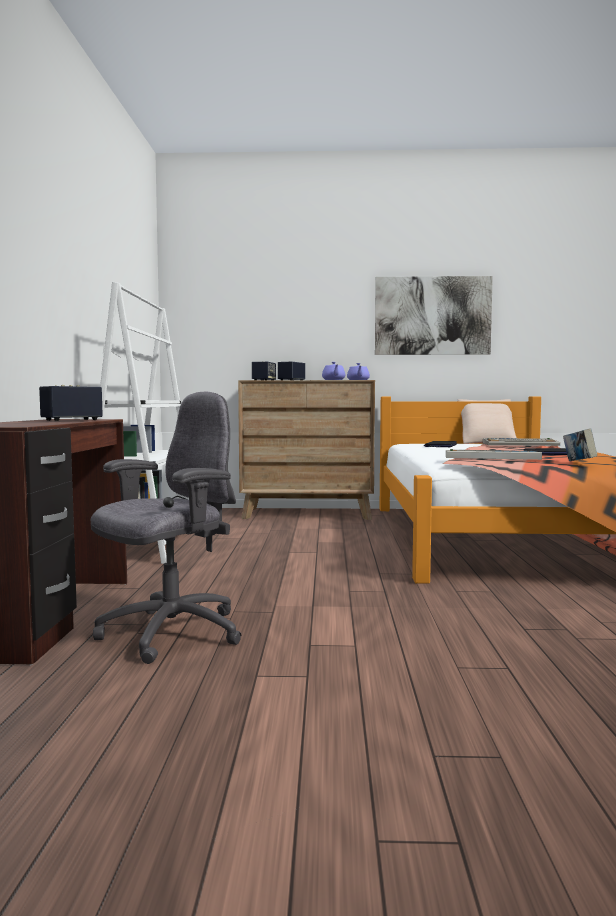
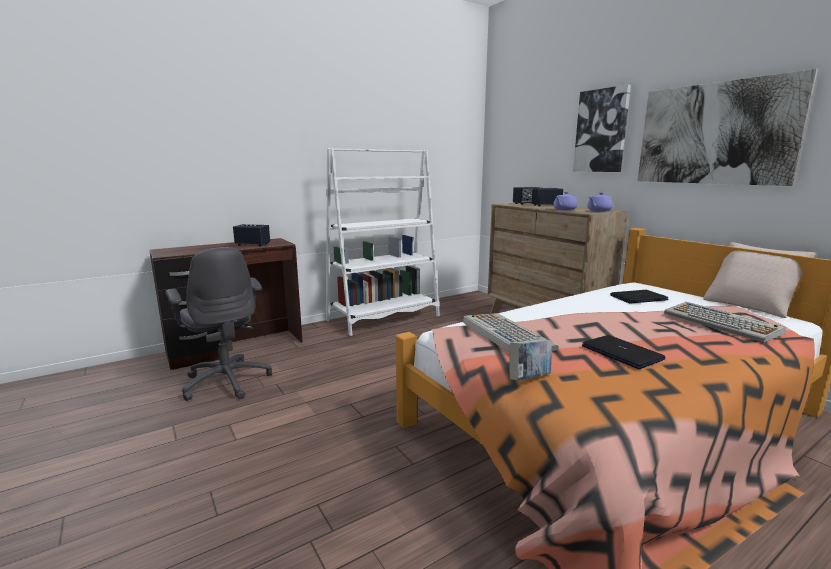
camera: 55 degrees right, 10 degrees up
grey office chair [91,392,242,664] -> grey office chair turned 45 degrees clockwise [165,247,272,401]
none -> picture [573,85,631,172]

